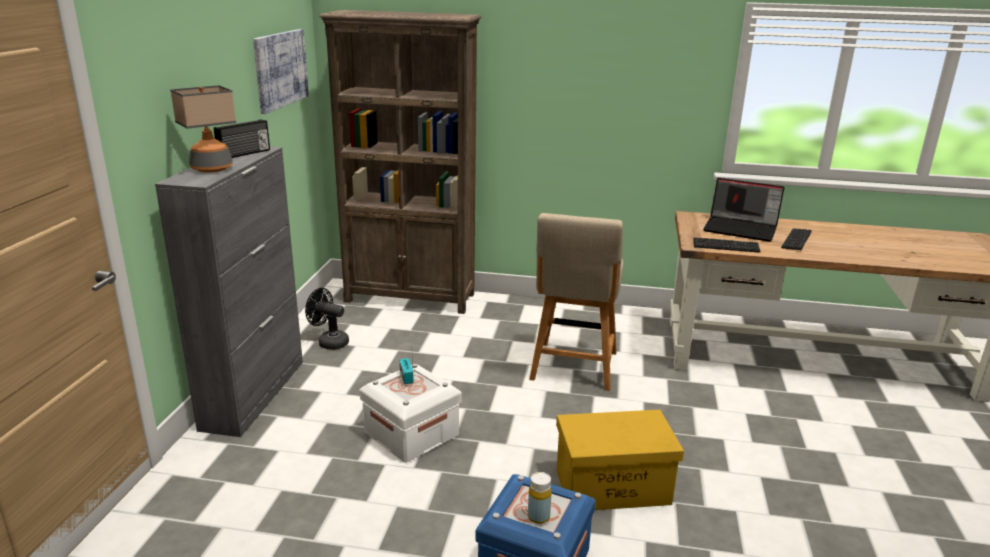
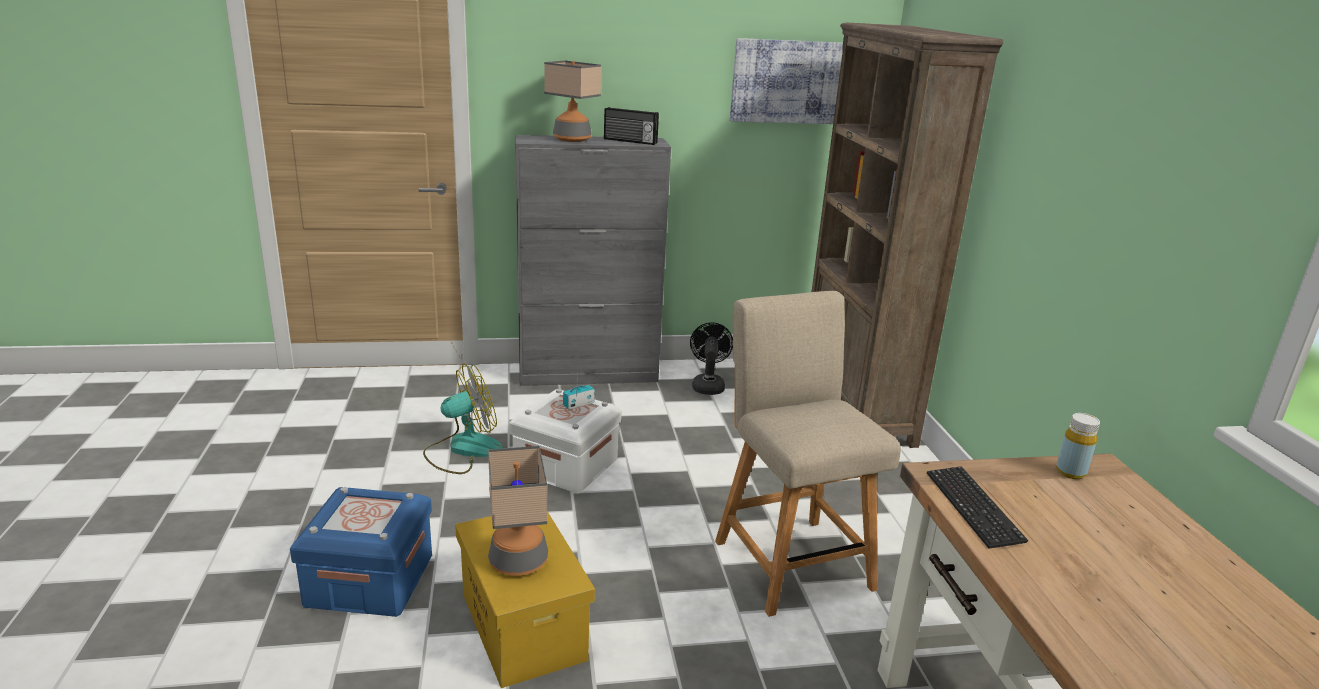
camera: 70 degrees right, 0 degrees up
yellow bottle [528,472,552,524] -> yellow bottle moved to [1056,413,1100,479]
beige chair [529,213,624,391] -> beige chair turned 75 degrees clockwise [715,291,901,617]
laptop [703,178,785,242] -> none
keyboard [781,228,812,250] -> none
none -> fan [423,363,503,474]
none -> table lamp [488,446,548,576]

